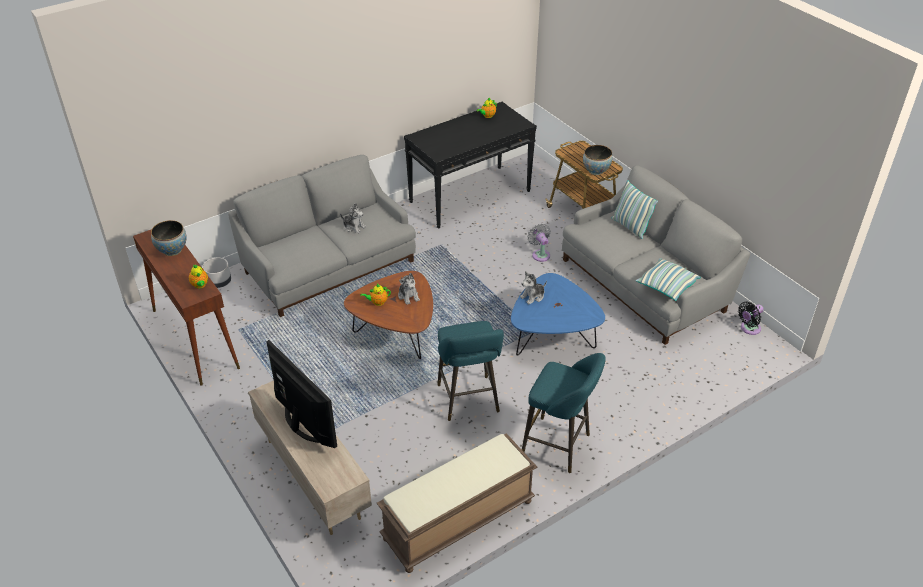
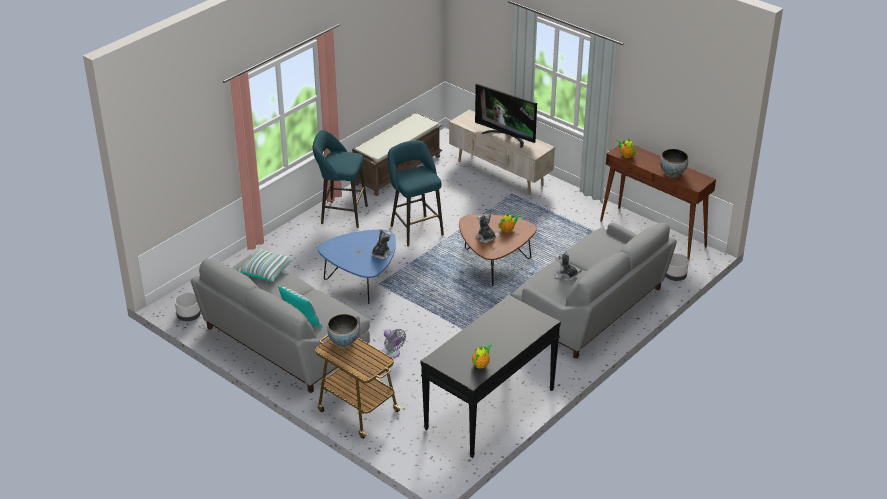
camera: 165 degrees right, 5 degrees down
black fan [738,301,764,335] -> grey planter [175,293,201,322]

